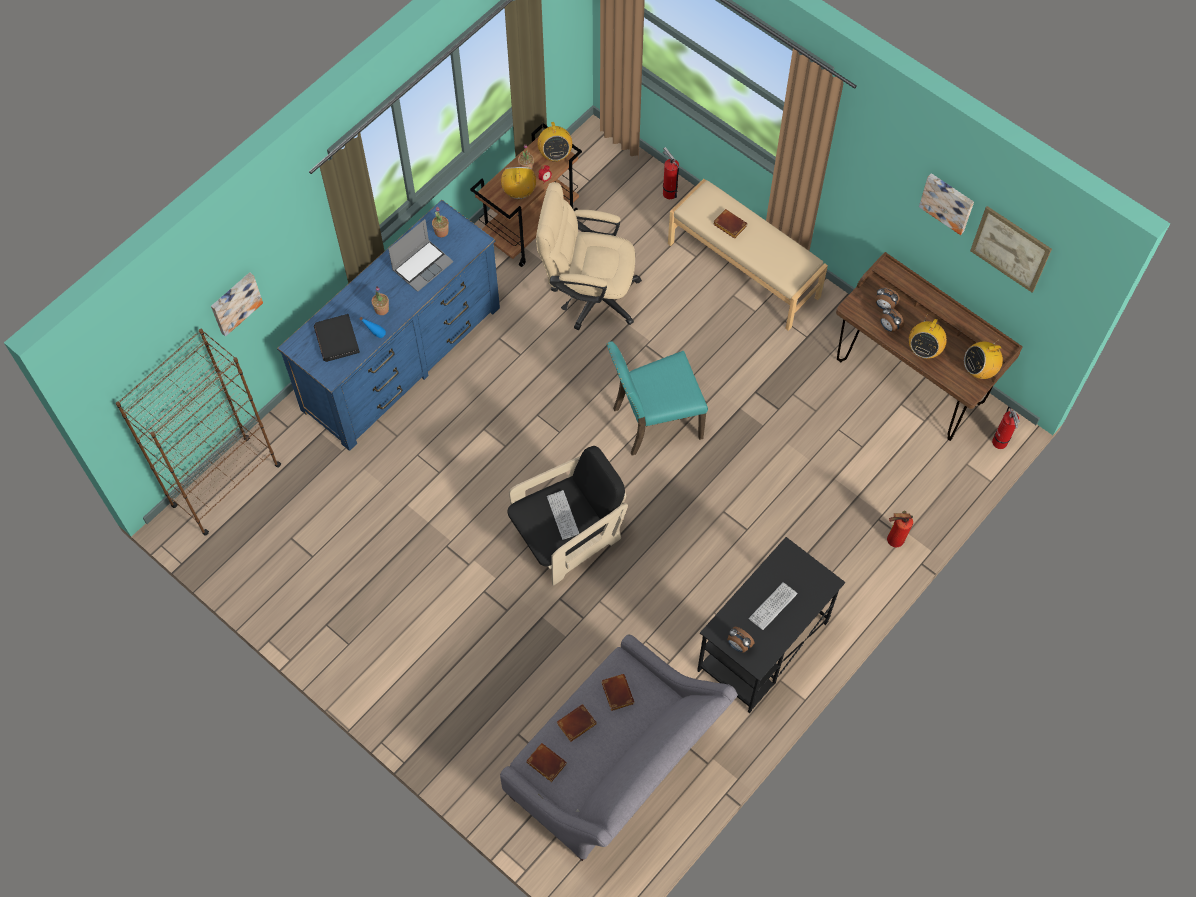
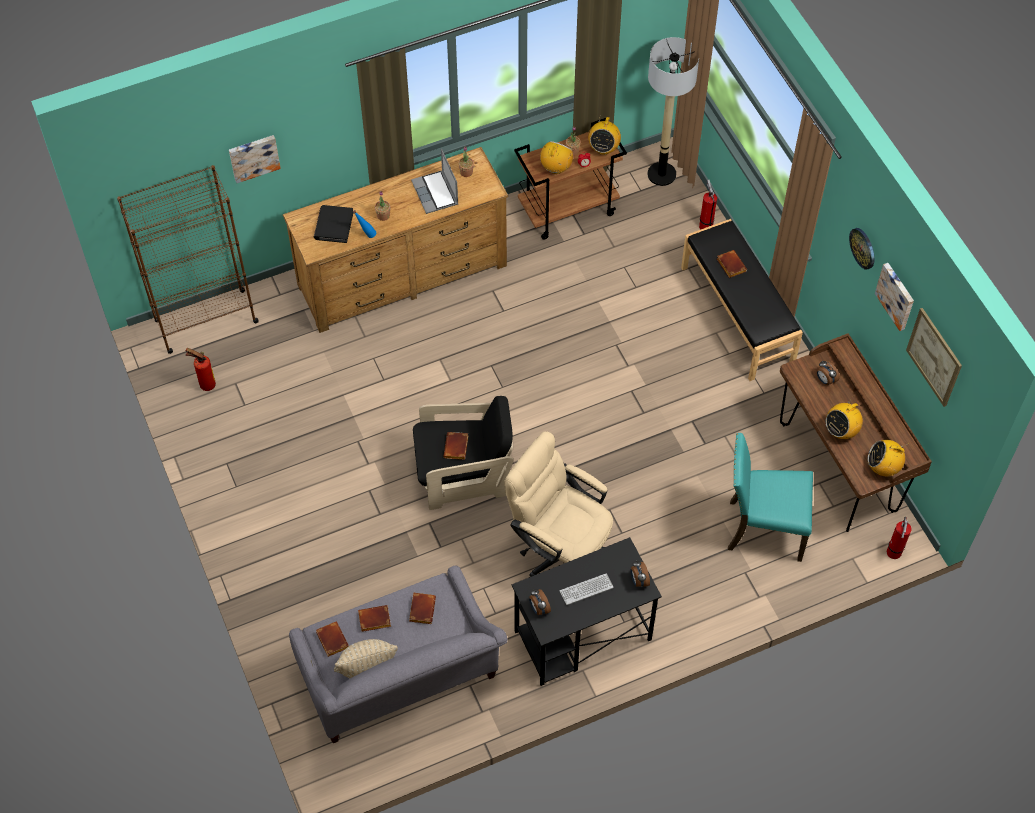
camera: 25 degrees right, 5 degrees down
blue dresser [277,200,500,451] -> brown dresser [283,147,508,333]
laptop [388,219,453,292] -> laptop turned 90 degrees clockwise [411,149,458,214]
beige office chair [536,182,642,330] -> beige office chair moved to [504,431,613,577]
keyboard [547,490,579,540] -> brown book [443,432,468,460]
turquoise chair [606,341,708,456] -> turquoise chair moved to [728,433,813,562]
beige bench [668,179,828,331] -> black bench [681,219,803,381]
alarm clock [880,308,904,332] -> alarm clock moved to [631,560,650,587]
fire extinguisher [887,511,913,547] -> fire extinguisher moved to [185,348,216,391]
none -> beige pillow [334,639,398,678]
none -> floor lamp [648,37,699,186]
none -> wall clock [849,228,874,270]

